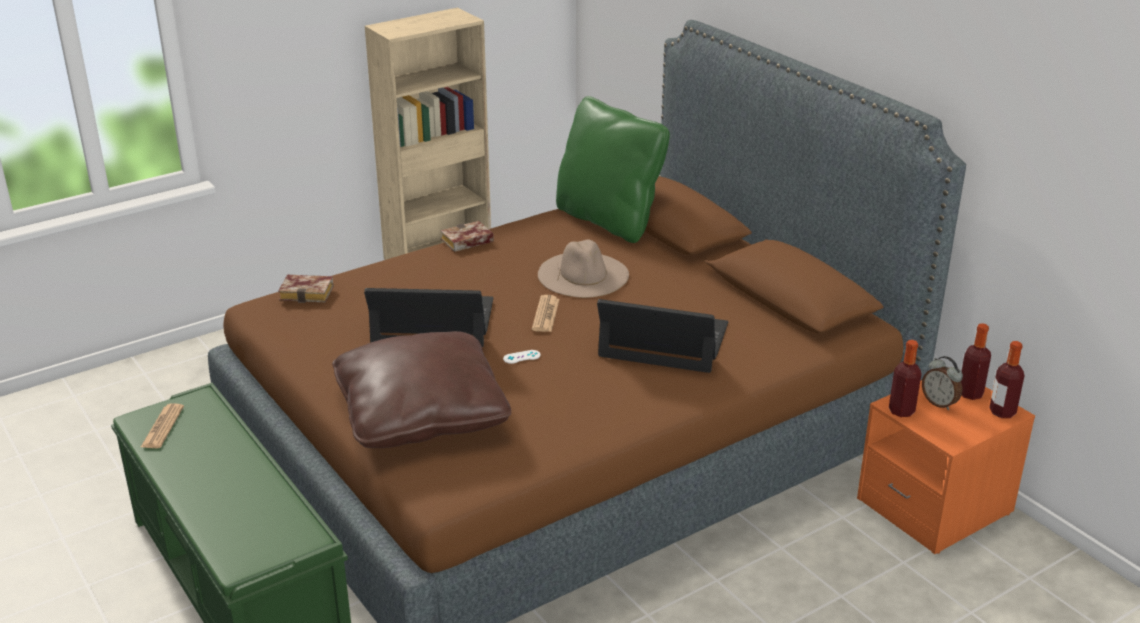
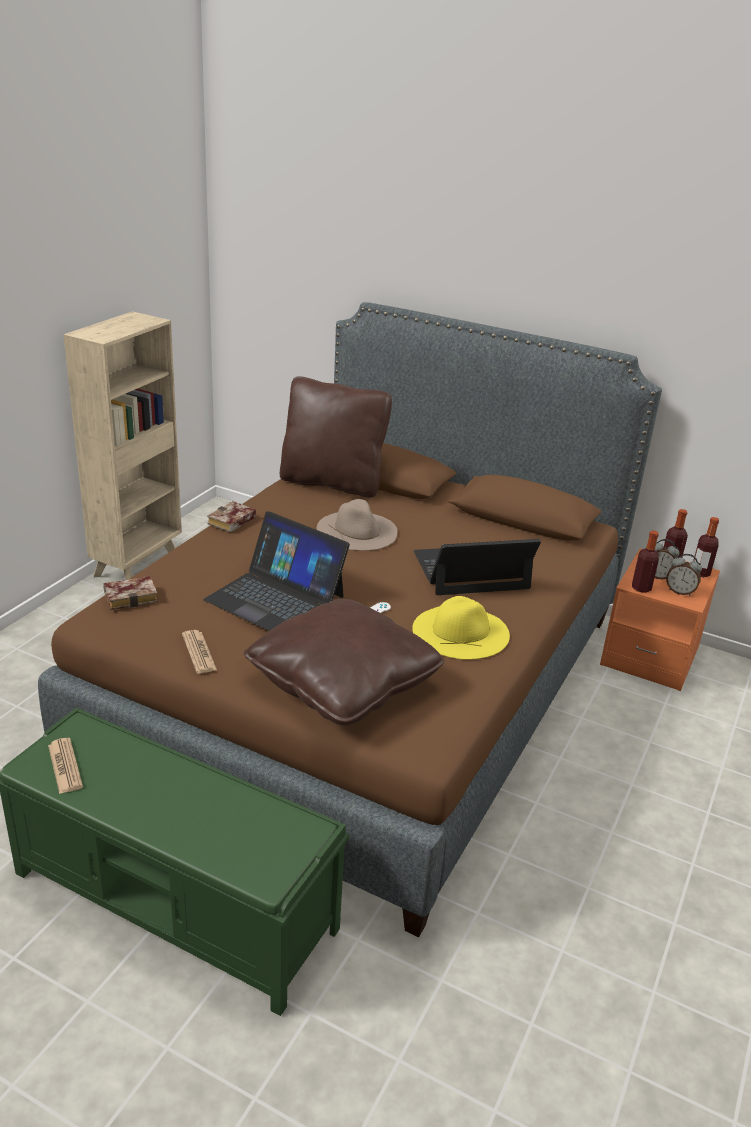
camera: 30 degrees left, 0 degrees up
laptop [364,288,494,347] -> laptop turned 120 degrees counterclockwise [203,511,350,631]
newspaper [532,295,560,332] -> newspaper moved to [182,630,217,674]
green pillow [556,96,670,243] -> brown pillow [280,376,392,497]
none -> yellow hat [412,596,510,660]
none -> alarm clock [666,554,702,596]

